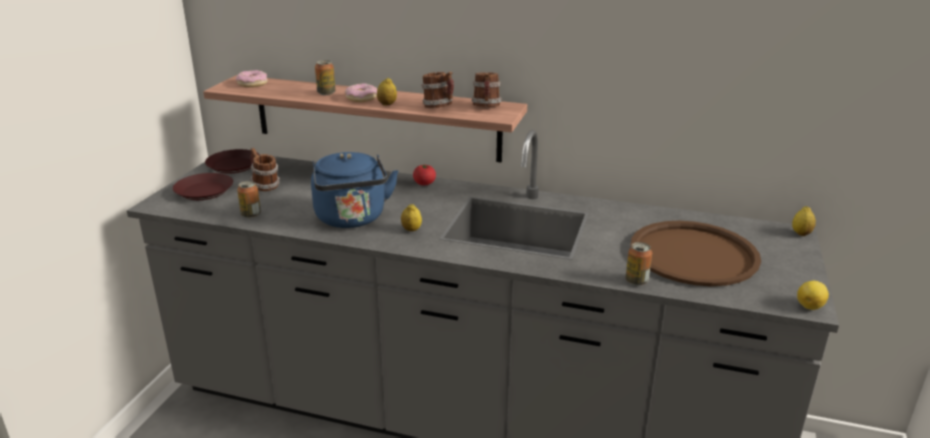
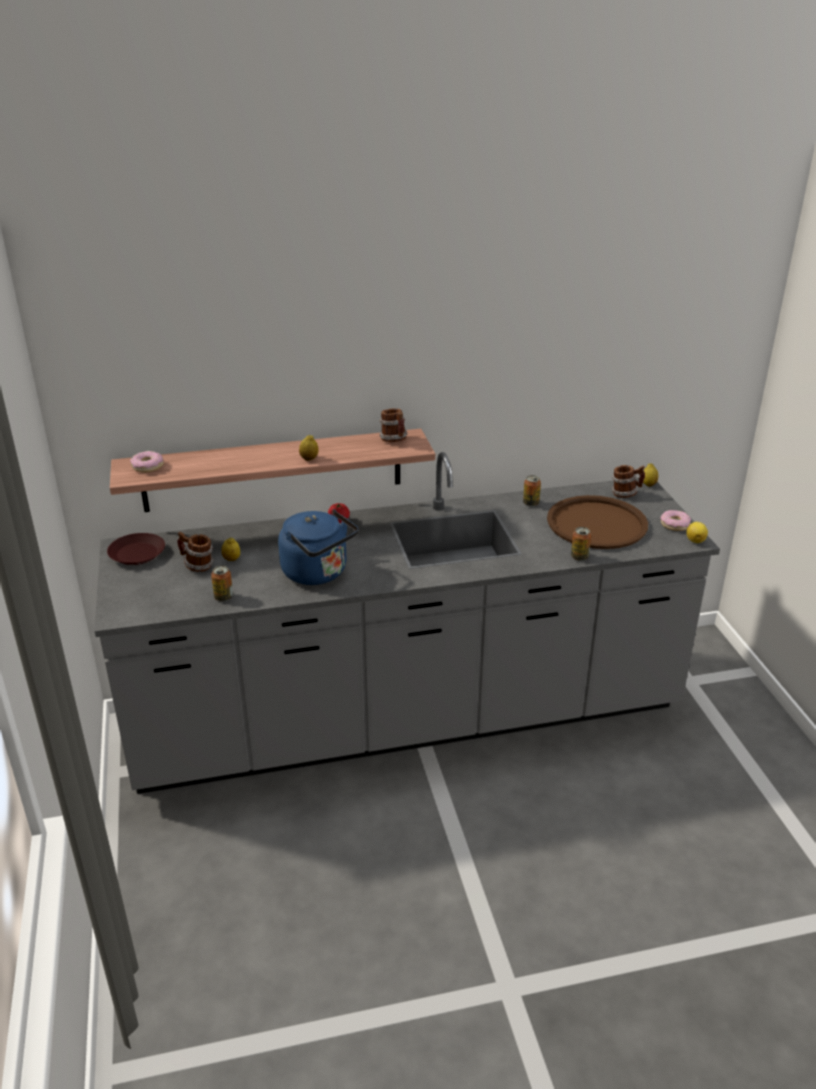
camera: 30 degrees left, 5 degrees up
brown plate [173,173,233,200] -> none
can [315,60,336,95] -> can moved to [523,475,541,507]
donut [345,83,377,102] -> donut moved to [661,510,691,531]
lemon [401,204,422,231] -> lemon moved to [221,538,240,561]
mug [421,72,454,108] -> mug moved to [612,465,645,498]

